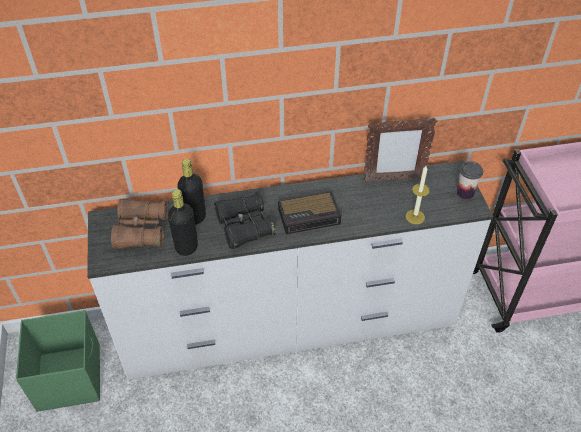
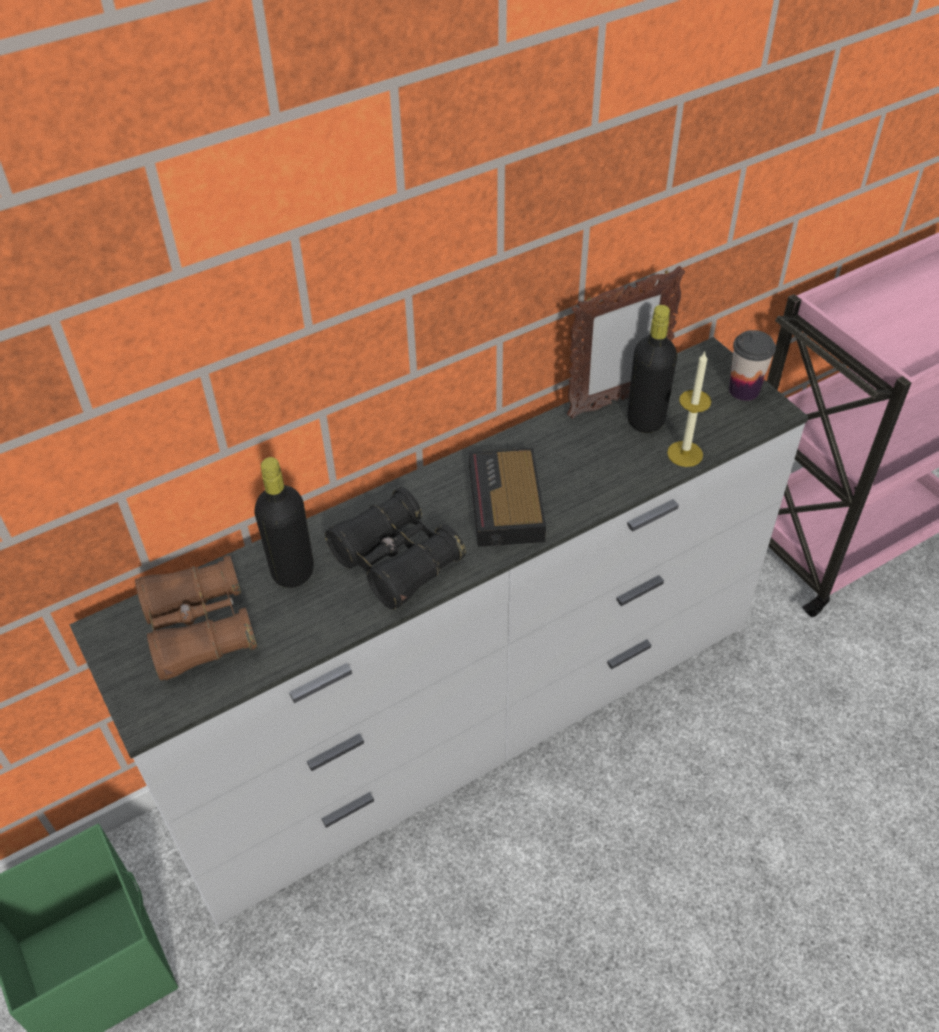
camera: 20 degrees left, 0 degrees up
black bottle [168,189,198,256] -> black bottle moved to [627,305,677,433]
alarm clock [278,191,342,234] -> alarm clock turned 120 degrees clockwise [469,448,546,547]

